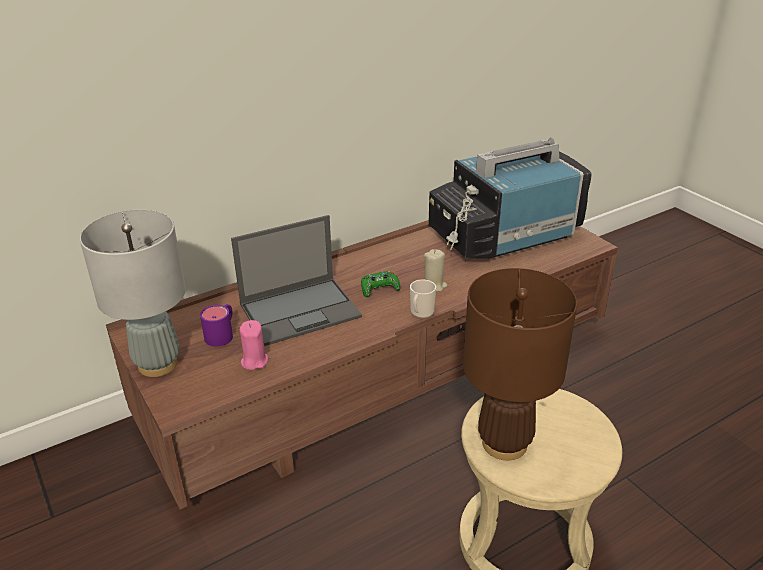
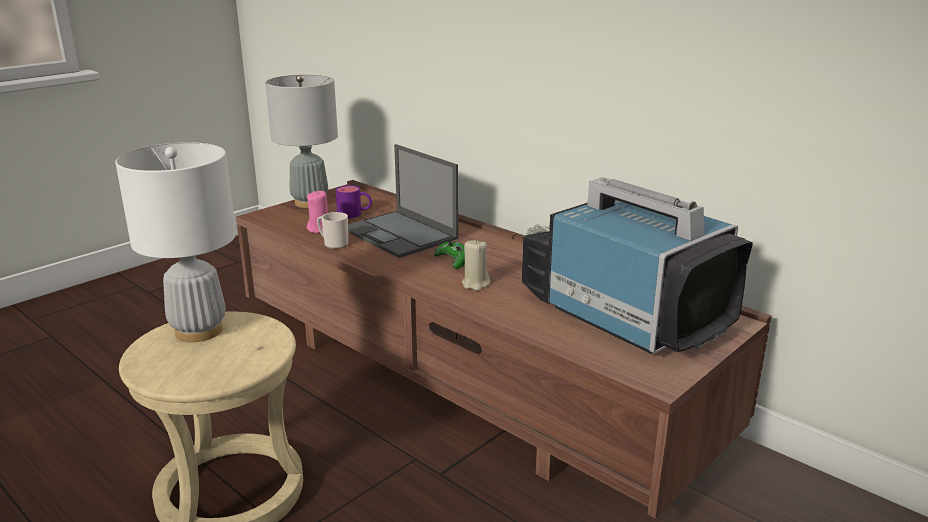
camera: 75 degrees right, 10 degrees down
mug [410,280,436,318] -> mug moved to [317,212,348,249]
brown table lamp [463,268,577,460] -> white table lamp [115,142,236,342]

